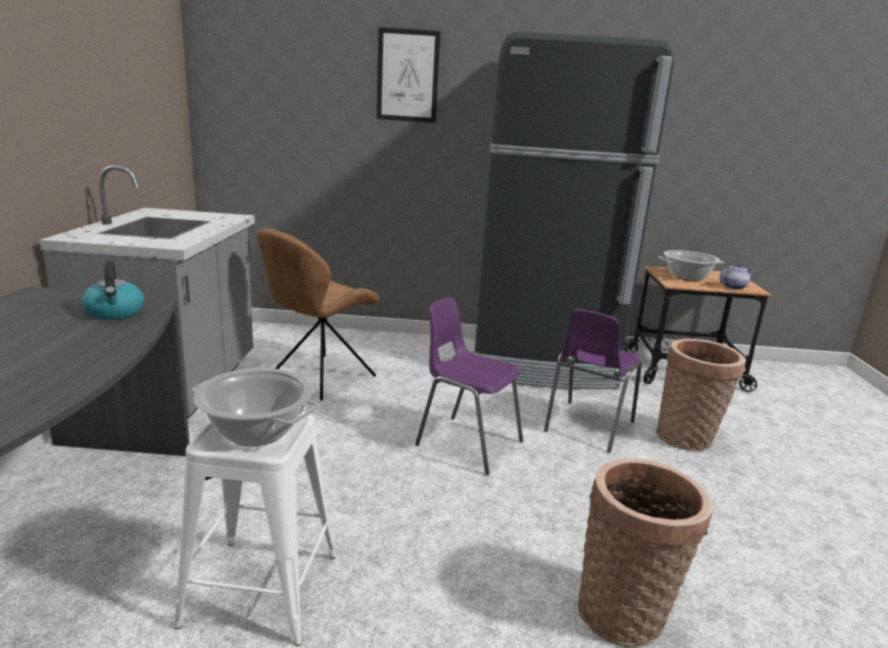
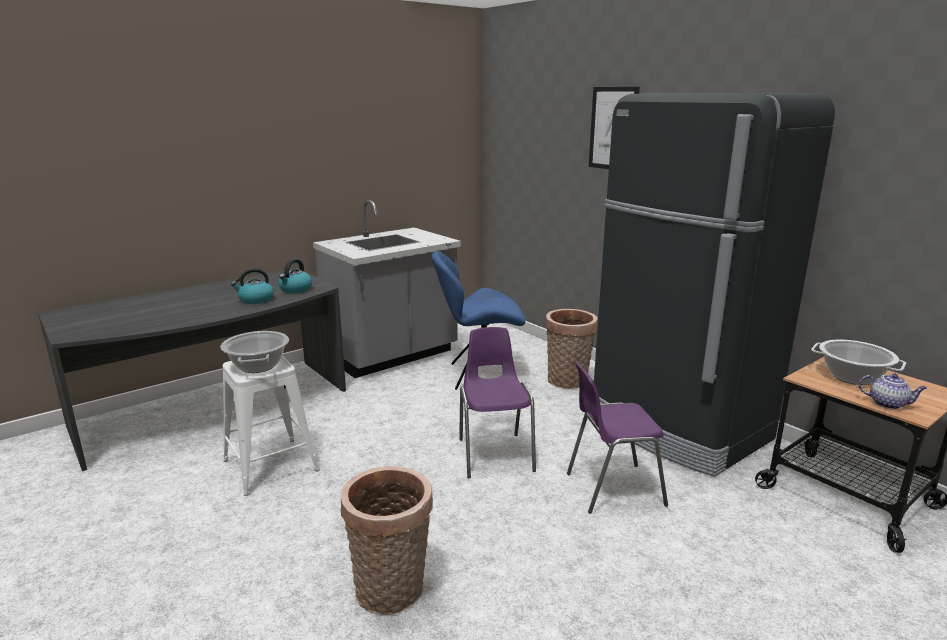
camera: 50 degrees right, 0 degrees up
brown chair [257,228,380,401] -> blue chair [431,251,525,390]
basket [656,339,746,451] -> basket moved to [545,309,598,389]
none -> kettle [231,268,274,304]

